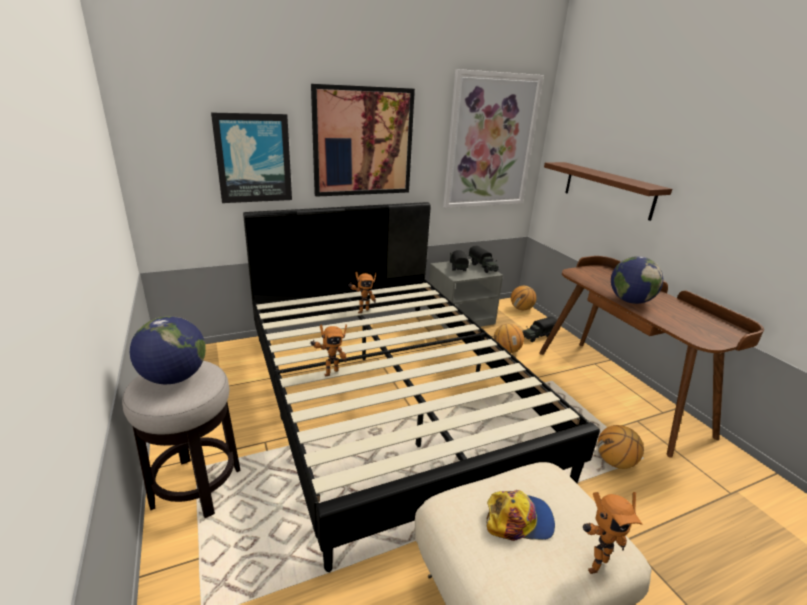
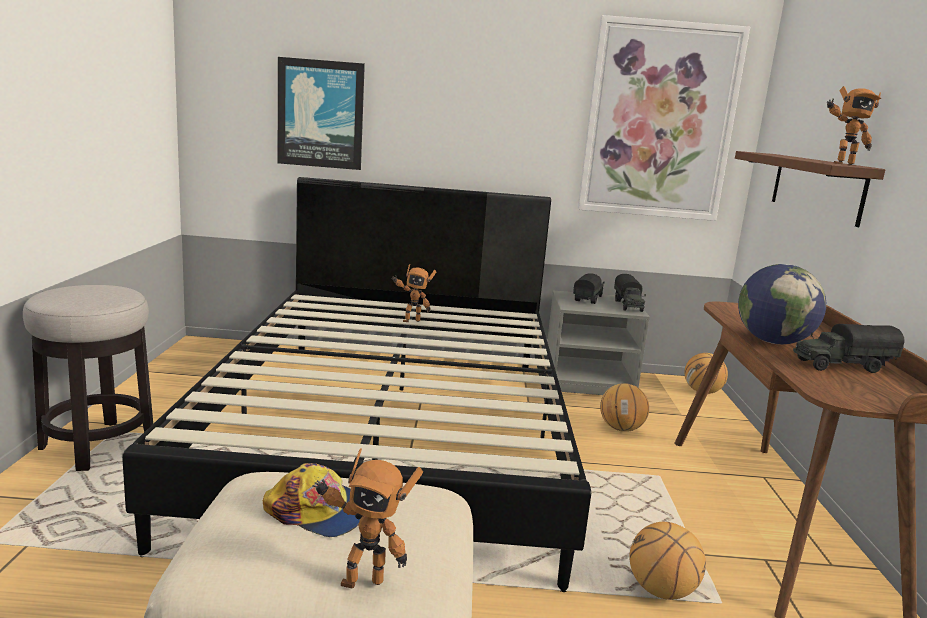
camera: 25 degrees right, 10 degrees down
globe [130,316,206,385] -> none
toy robot [310,324,347,376] -> toy robot moved to [827,86,881,165]
picture [311,84,415,197] -> none
toy truck [523,317,557,342] -> toy truck moved to [793,324,905,373]

